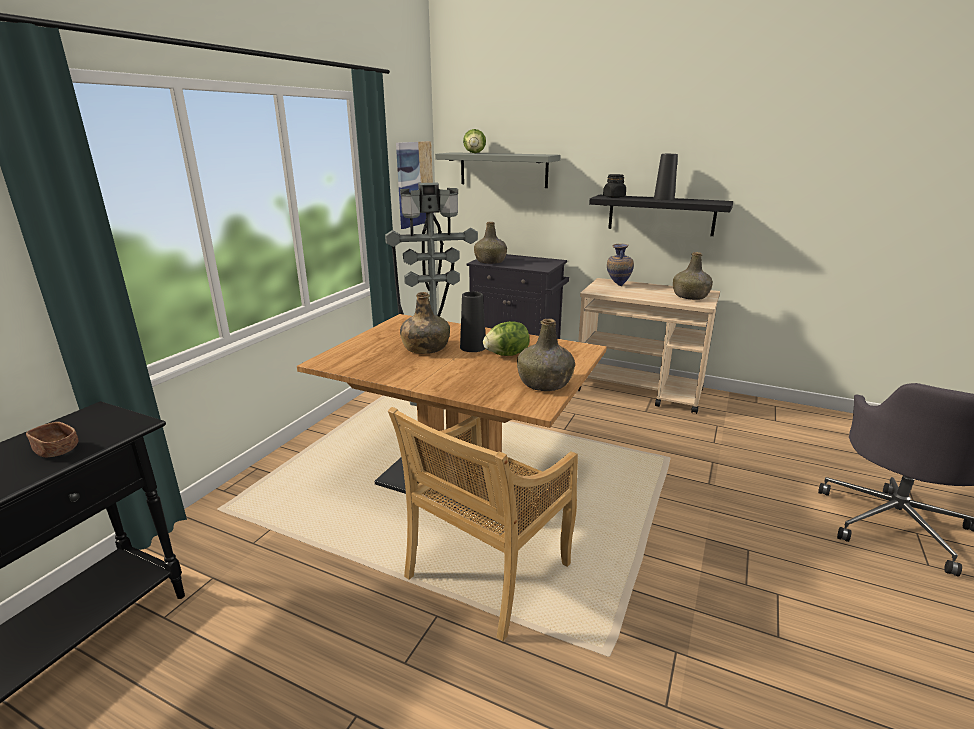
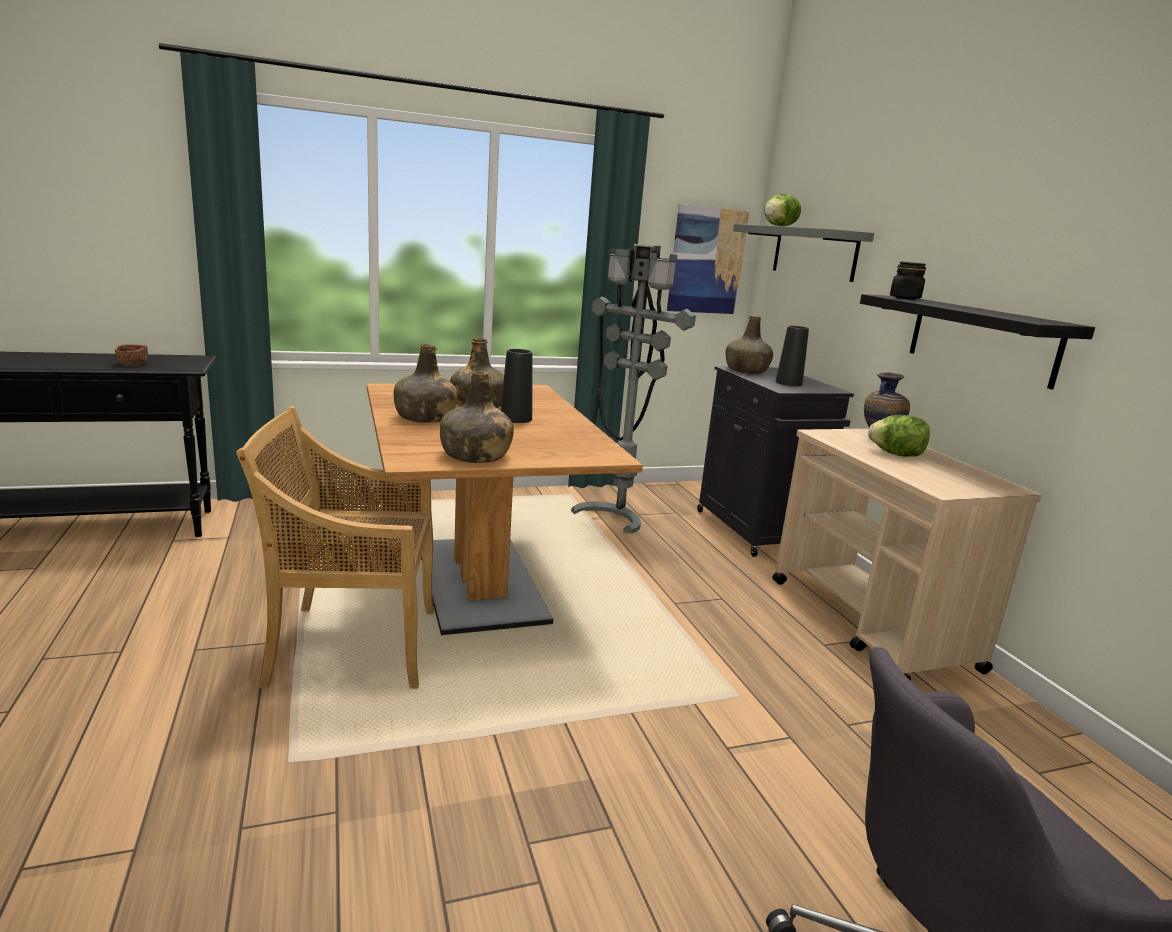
camera: 45 degrees right, 5 degrees down
lettuce [483,321,529,356] -> lettuce moved to [868,415,930,457]
black vase [654,154,678,200] -> black vase moved to [775,326,809,386]
green bottle [673,252,713,300] -> green bottle moved to [394,344,458,423]

